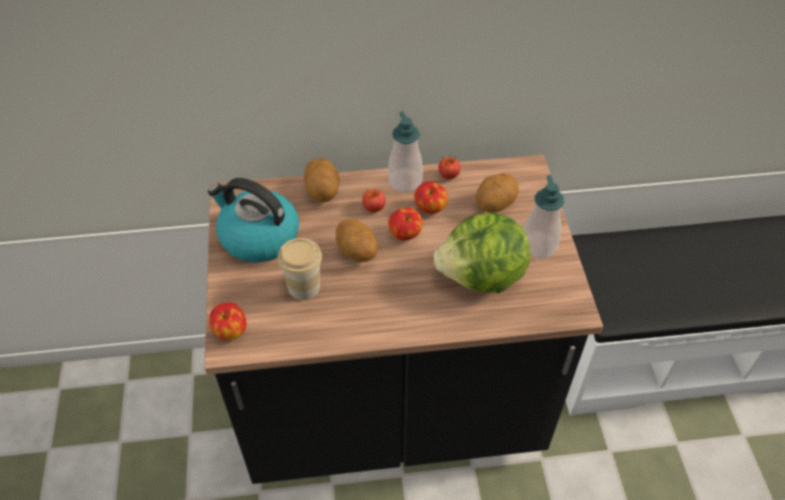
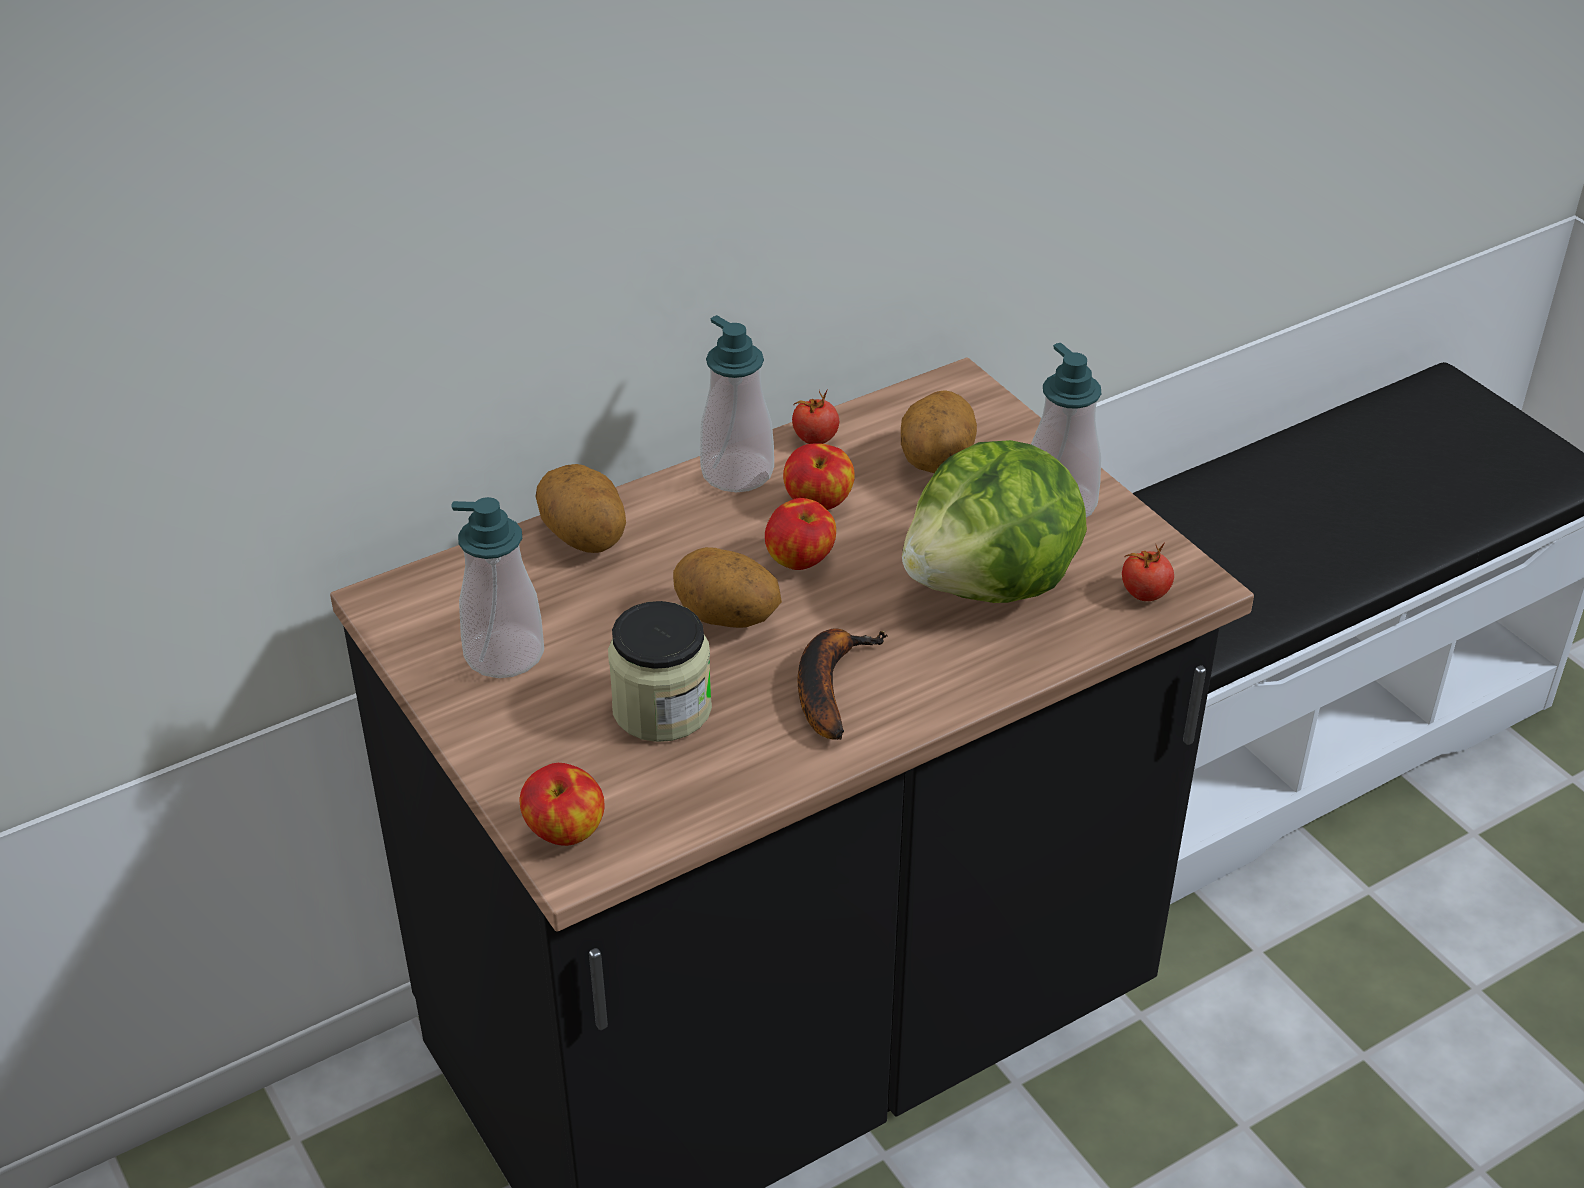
camera: 25 degrees left, 10 degrees down
kettle [208,178,299,262] -> soap dispenser [452,497,544,678]
cup [278,238,322,300] -> jar [608,601,712,742]
tomato [362,189,386,212] -> tomato moved to [1122,542,1174,601]
none -> banana [798,628,888,740]

